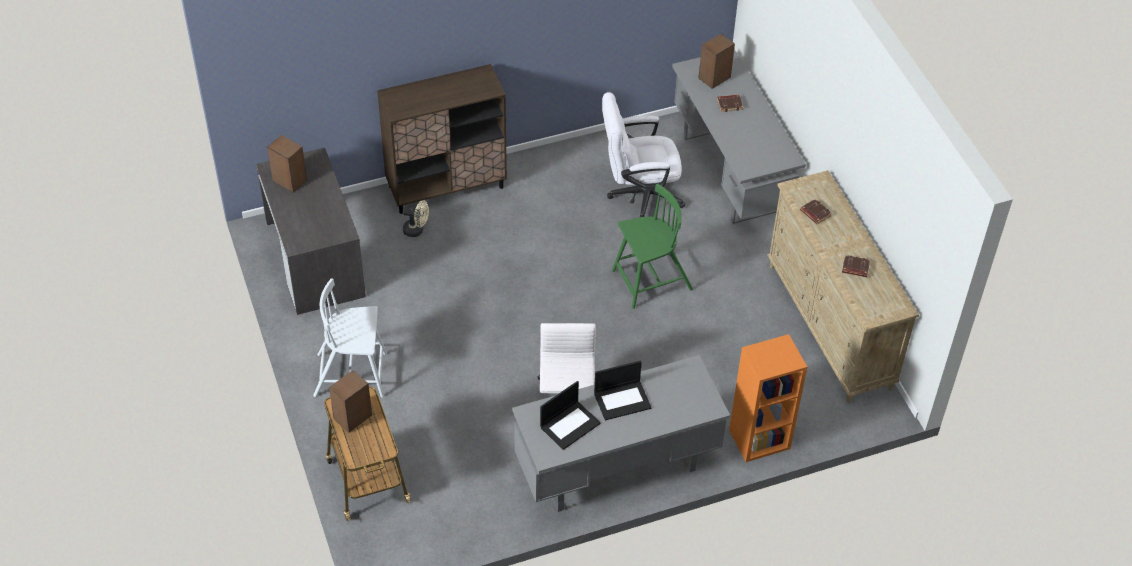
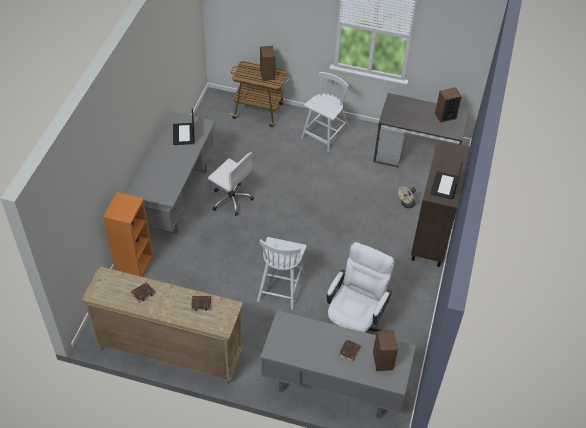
camera: 125 degrees right, 0 degrees up
laptop [594,361,651,420] -> laptop moved to [430,162,463,199]
green chair [612,183,693,309] -> white chair [257,237,307,310]

